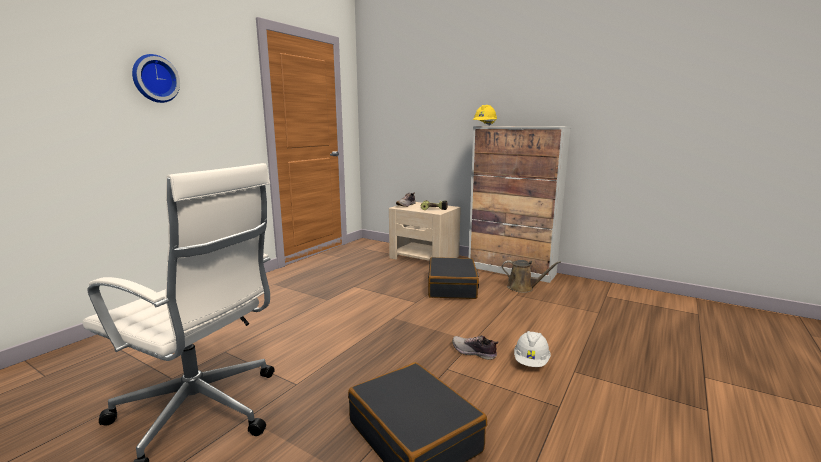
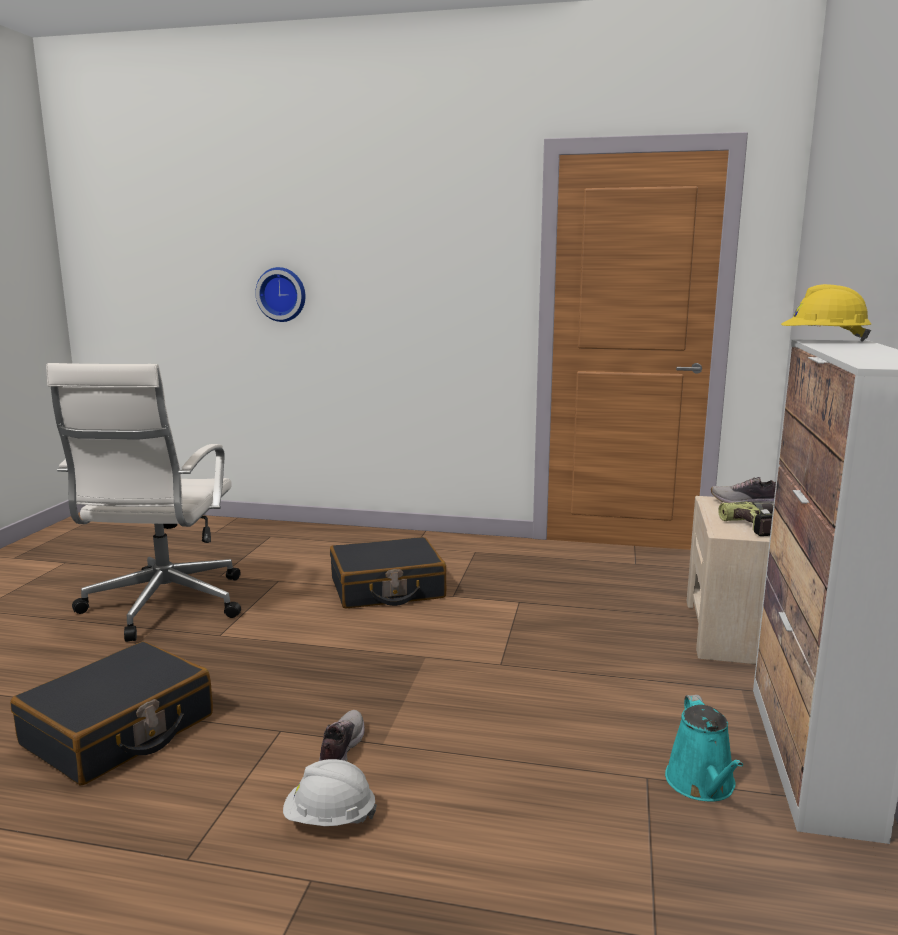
camera: 70 degrees right, 0 degrees up
wall clock [132,54,180,103] -> wall clock moved to [255,267,305,322]
black suitcase [428,257,479,299] -> black suitcase moved to [330,537,446,609]
brown watering can [502,260,561,293] -> turquoise watering can [665,695,743,802]

